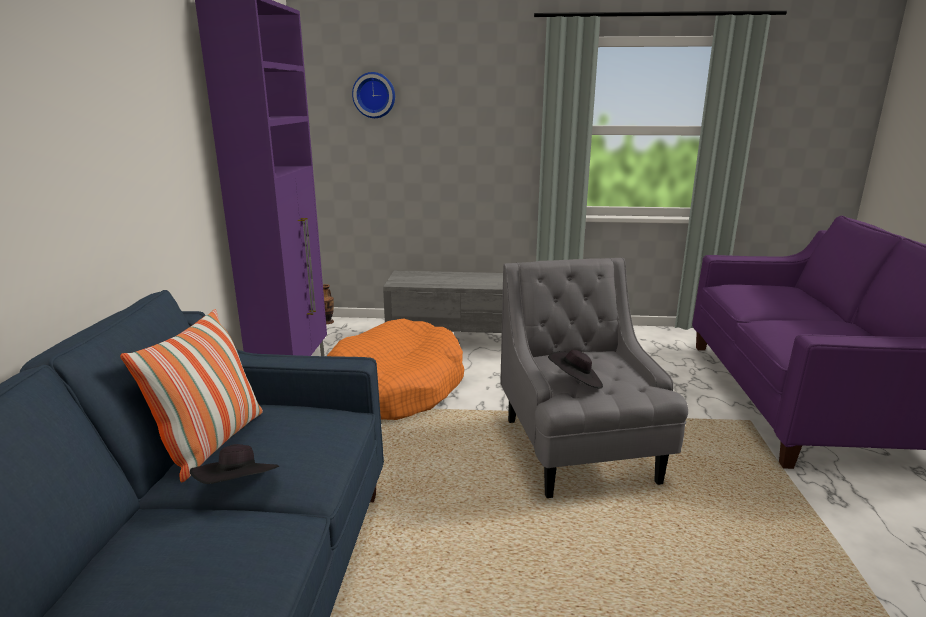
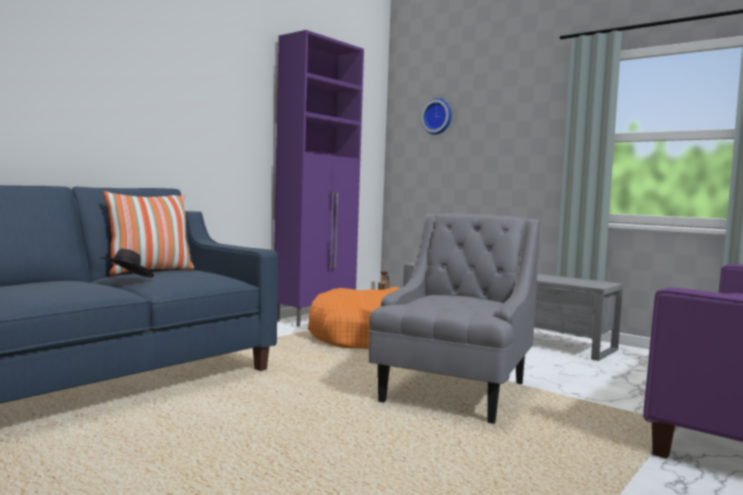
camera: 35 degrees right, 15 degrees down
black hat [548,350,603,389] -> none

